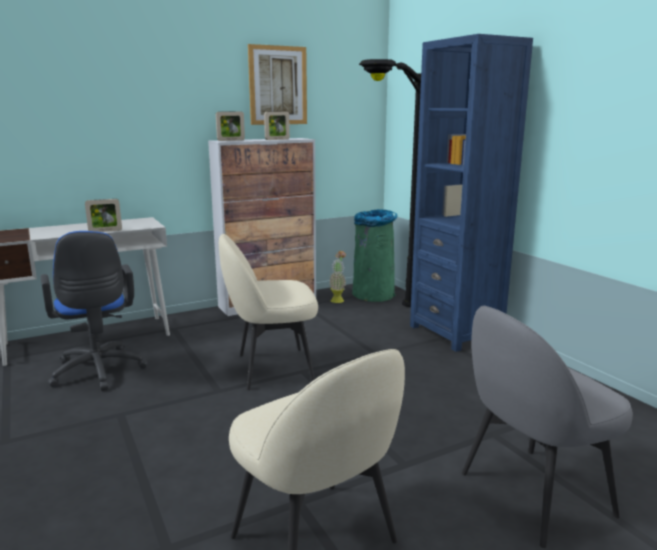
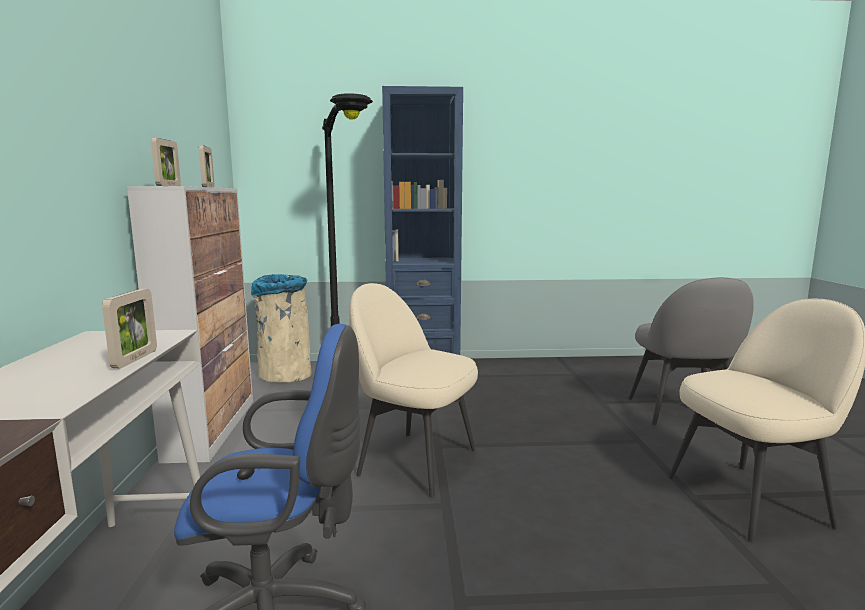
camera: 65 degrees left, 5 degrees down
beige chair [219,234,318,390] -> beige chair turned 105 degrees clockwise [349,283,478,497]
picture [248,44,307,125] -> none
potted plant [329,251,346,303] -> none
green trash can [352,209,397,302] -> beige trash can [251,274,312,383]

